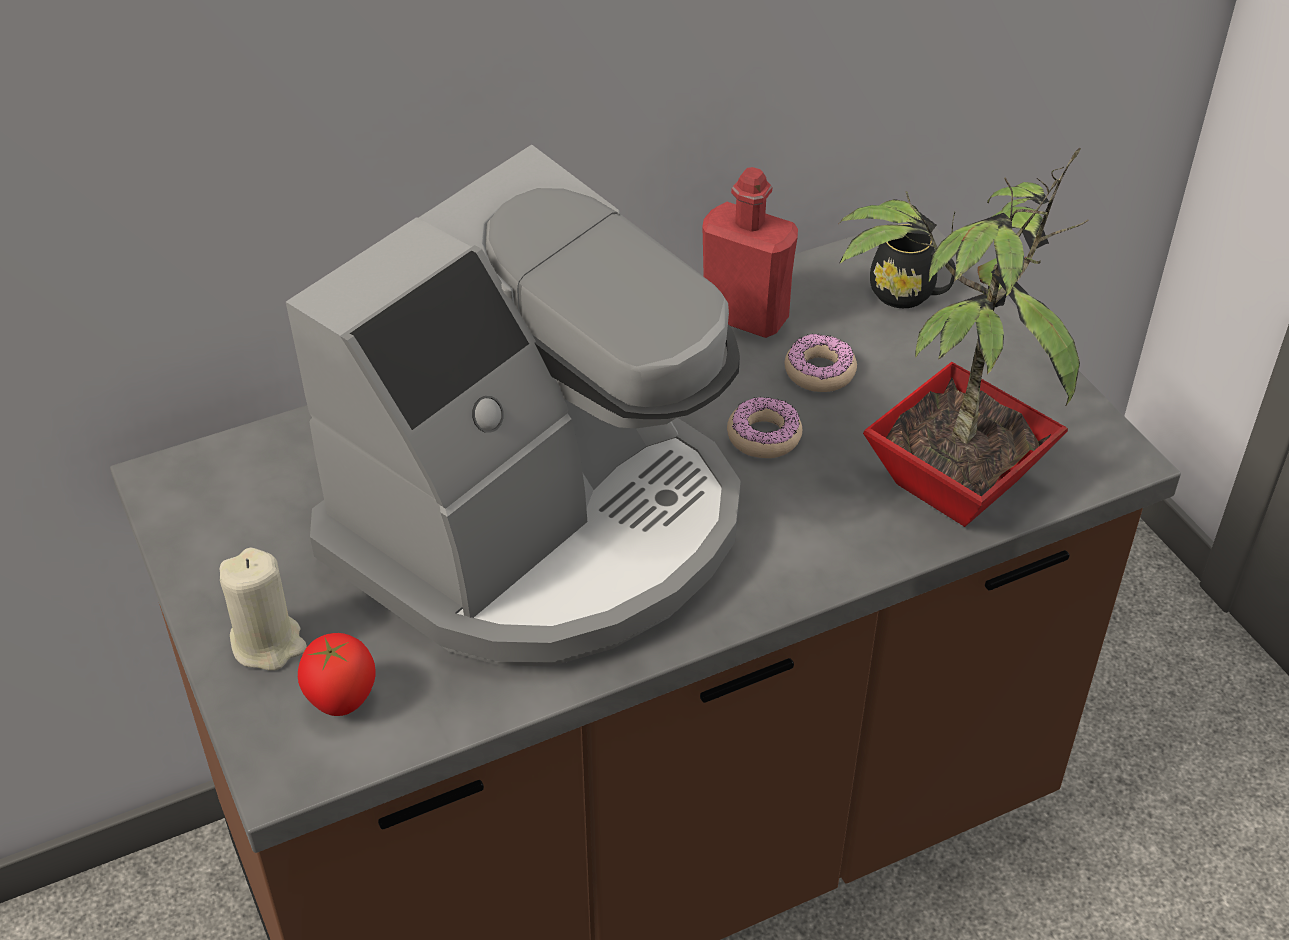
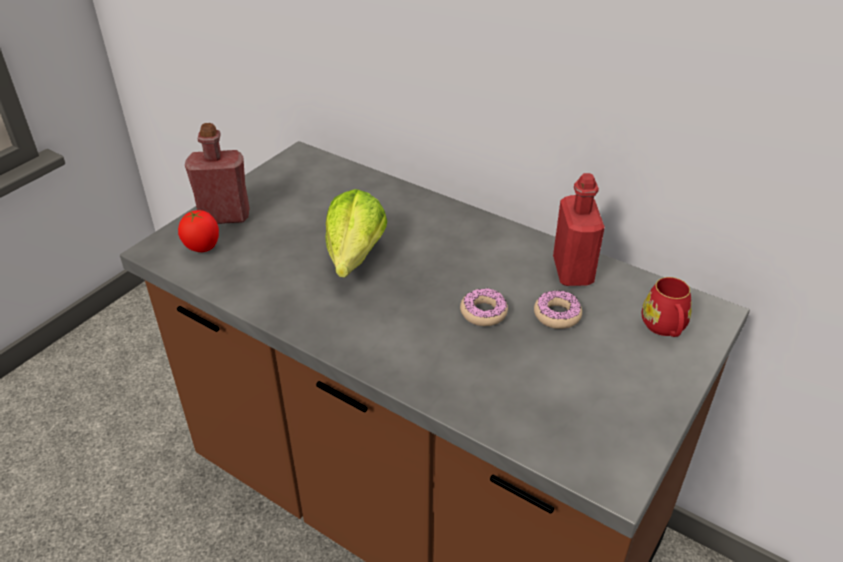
camera: 60 degrees right, 5 degrees down
beige candle [220,548,307,671] -> red bottle [185,123,250,224]
coffee machine [286,145,741,667] -> lettuce [325,189,387,277]
potted plant [839,148,1089,527] -> none
black mug [870,224,956,308] -> red mug [642,277,692,337]

